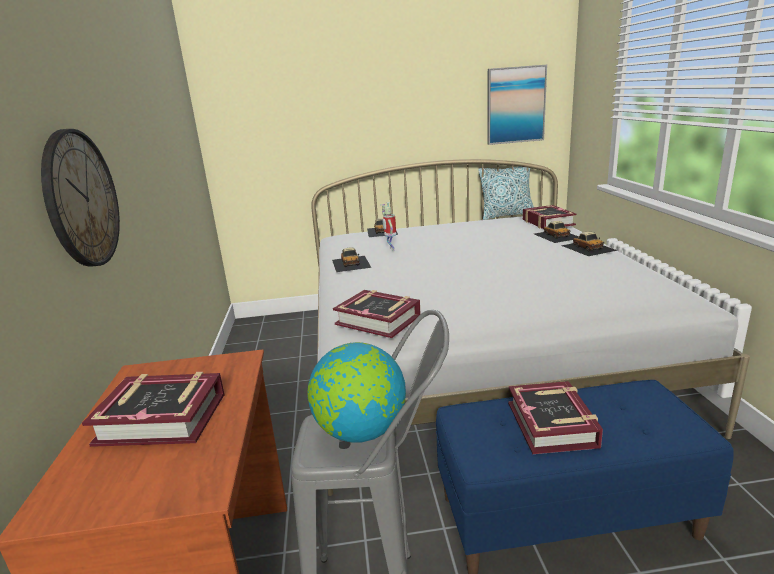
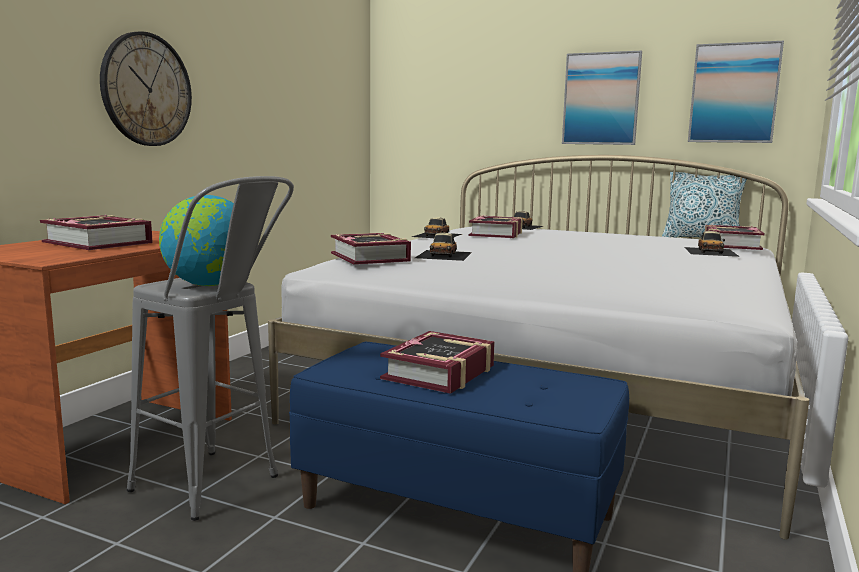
camera: 30 degrees right, 10 degrees down
toy robot [382,202,396,251] -> book [469,215,523,238]
toy car [561,232,618,256] -> toy car moved to [415,233,472,261]
none -> picture [562,51,642,145]

